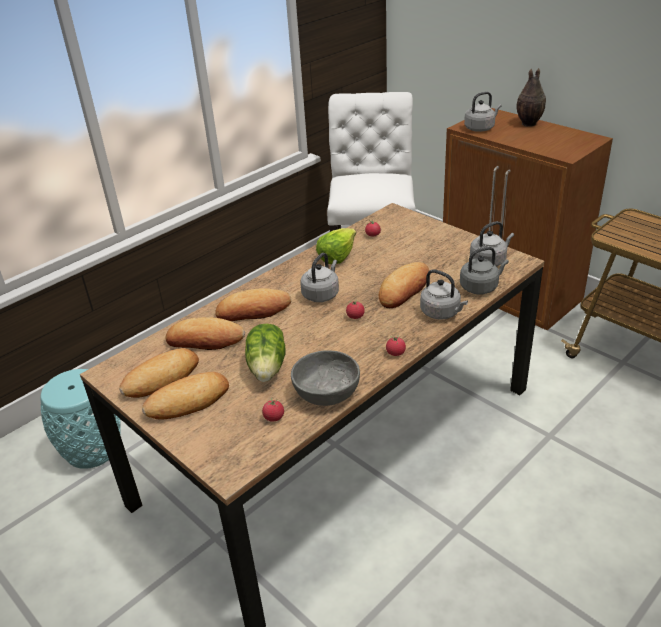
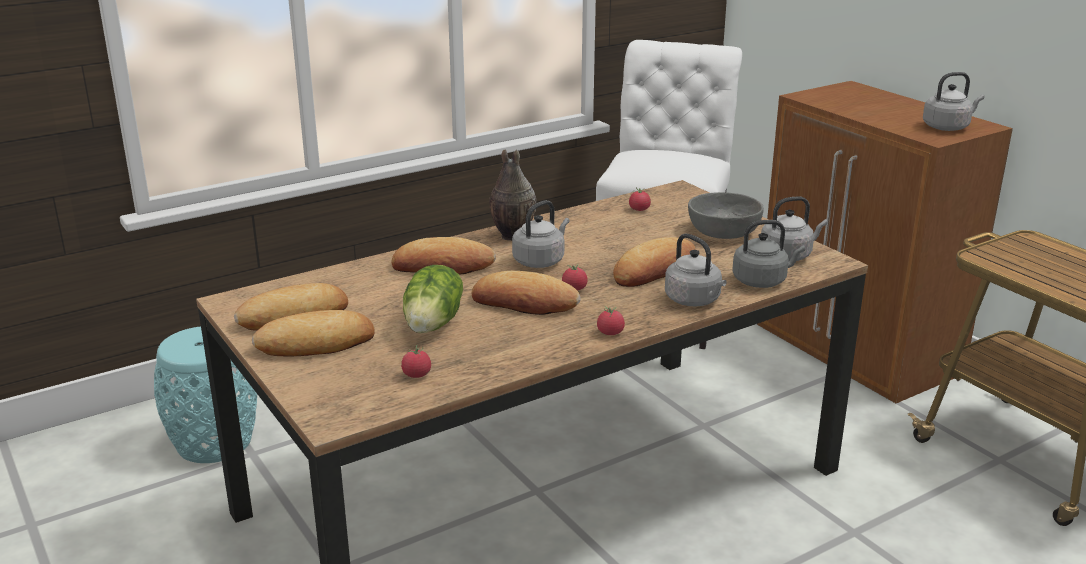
camera: 10 degrees right, 10 degrees down
bread [165,317,245,350] -> bread moved to [472,271,581,315]
grey bowl [291,350,360,406] -> grey bowl moved to [688,192,764,239]
lettuce [316,228,356,264] -> none
grey kettle [464,92,502,132] -> grey kettle moved to [923,72,984,131]
vase [516,68,546,127] -> vase moved to [489,149,536,241]

